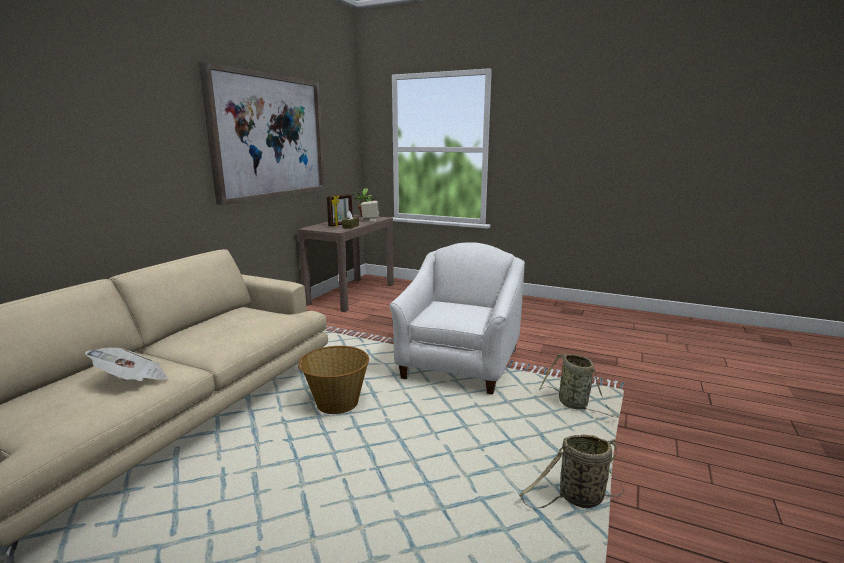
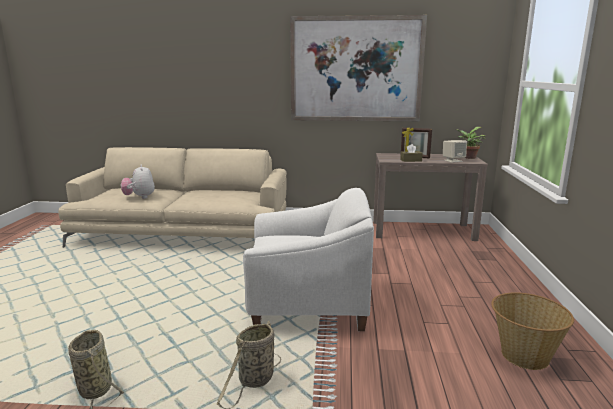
camera: 70 degrees right, 0 degrees up
newspaper [85,347,169,381] -> plush toy [121,165,155,199]
basket [298,346,369,414] -> basket moved to [491,292,574,370]

